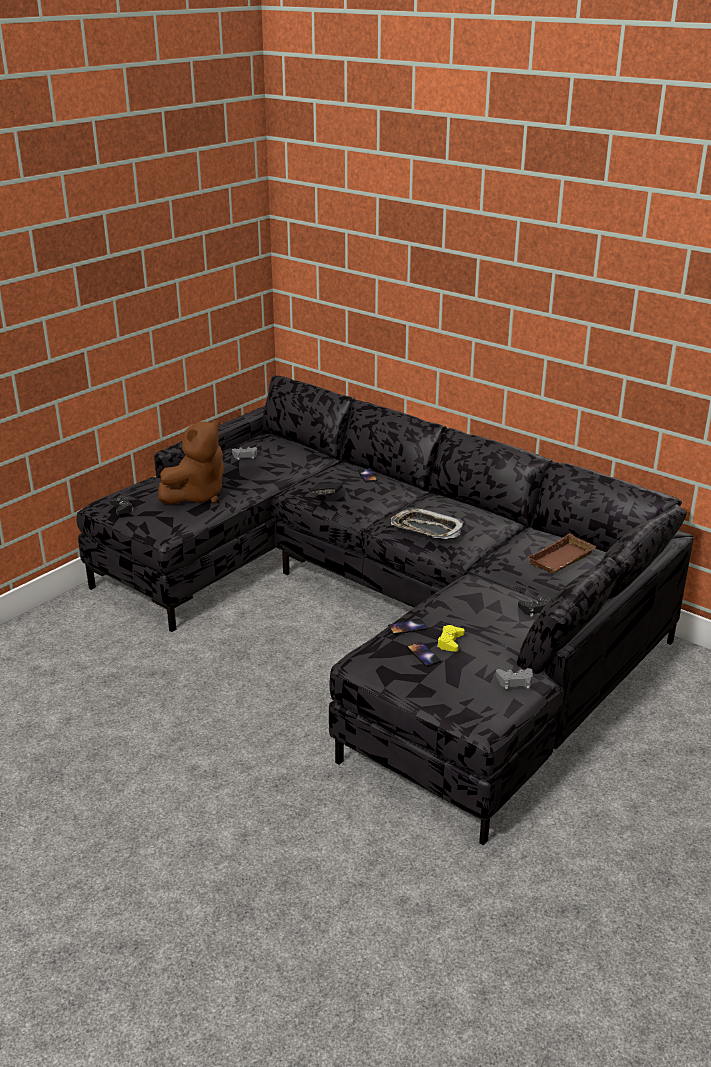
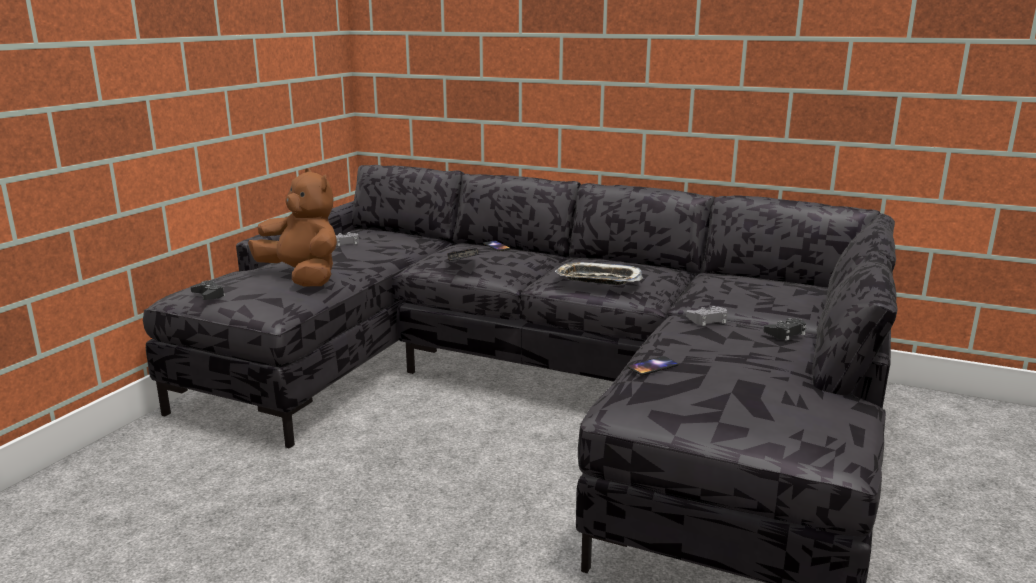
camera: 15 degrees left, 10 degrees down
brown plush toy [158,420,224,505] -> brown plush toy turned 75 degrees counterclockwise [248,168,337,286]
phone [407,642,441,667] -> none
yellow game controller [437,625,464,652] -> none
grey game controller [496,668,533,689] -> grey game controller moved to [686,306,727,326]
brown tray [527,533,597,574] -> none

